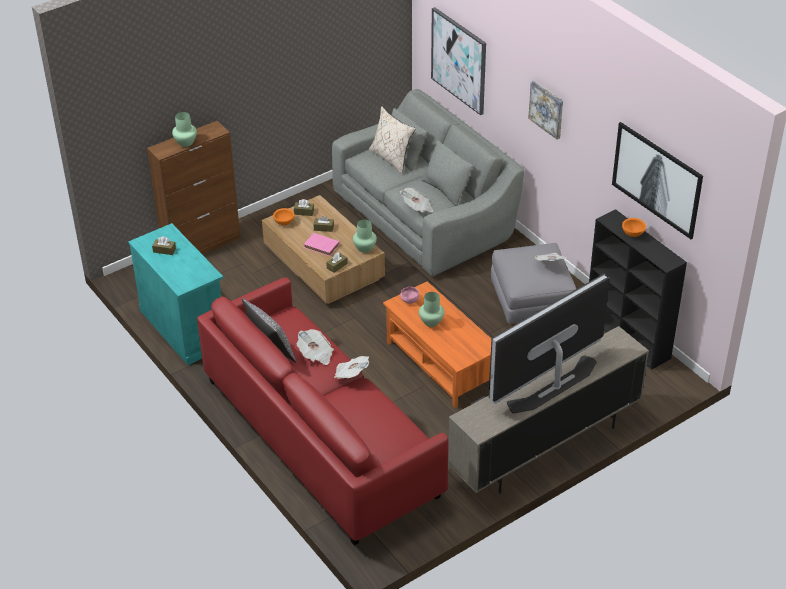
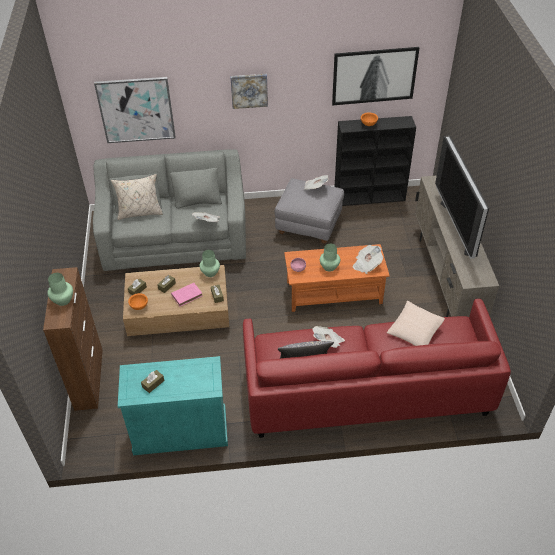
camera: 60 degrees left, 5 degrees up
newspaper [334,356,369,379] -> newspaper moved to [353,245,383,274]
none -> beige pillow [387,301,445,346]

